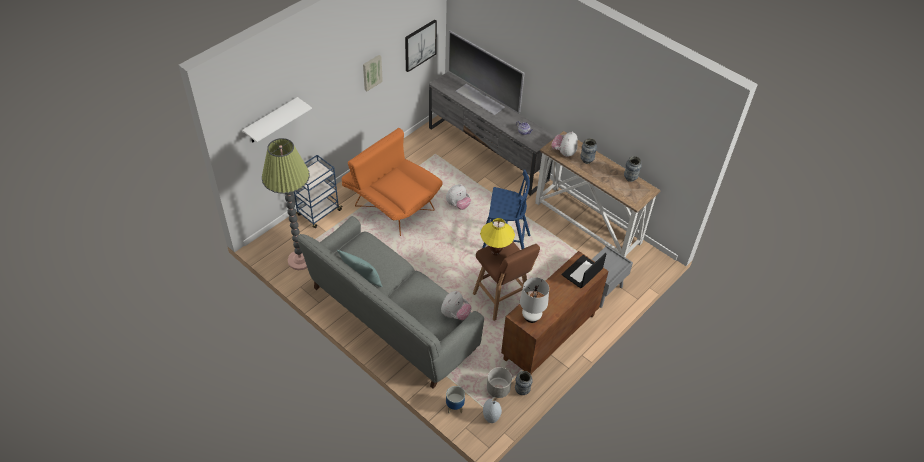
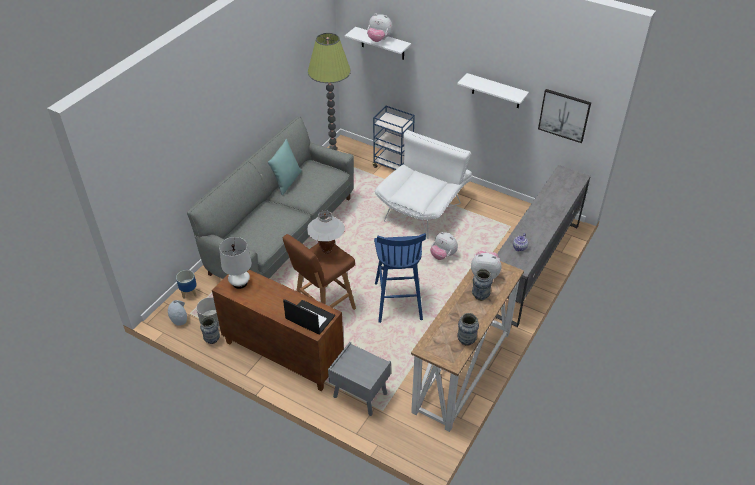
camera: 80 degrees right, 5 degrees down
orange armchair [342,128,442,236] -> white armchair [375,130,472,239]
picture [363,55,383,91] -> white shelf [457,73,529,108]
plush toy [441,291,472,320] -> plush toy moved to [367,13,393,42]
television [448,30,524,115] -> none
yellow table lamp [480,218,515,256] -> white table lamp [307,210,345,254]

